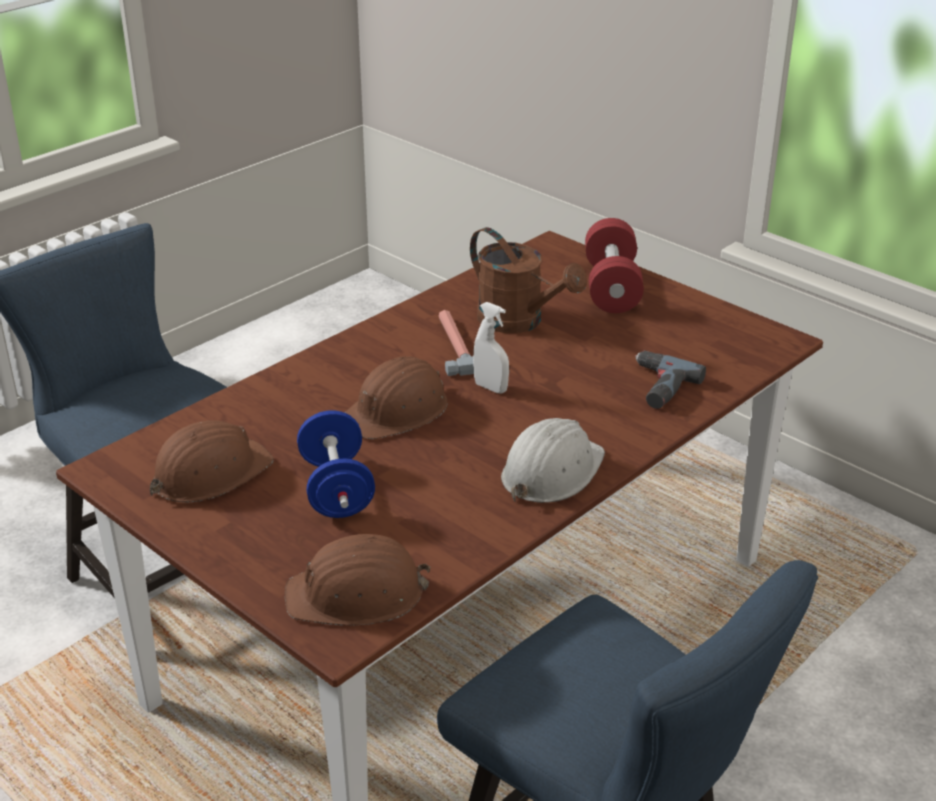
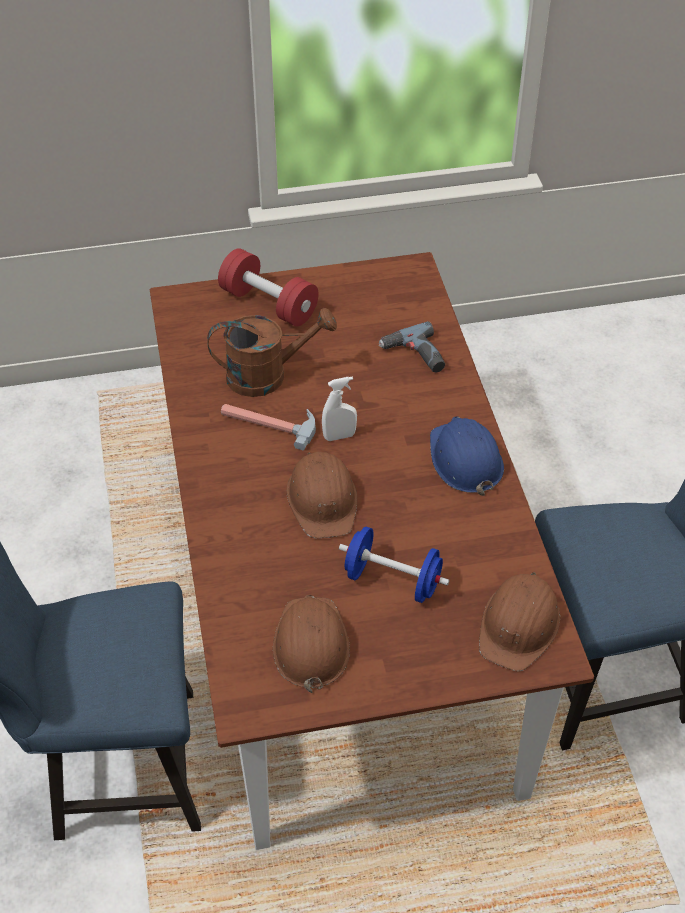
camera: 55 degrees left, 15 degrees up
white hard hat [501,418,605,503] -> blue hard hat [430,416,504,496]

